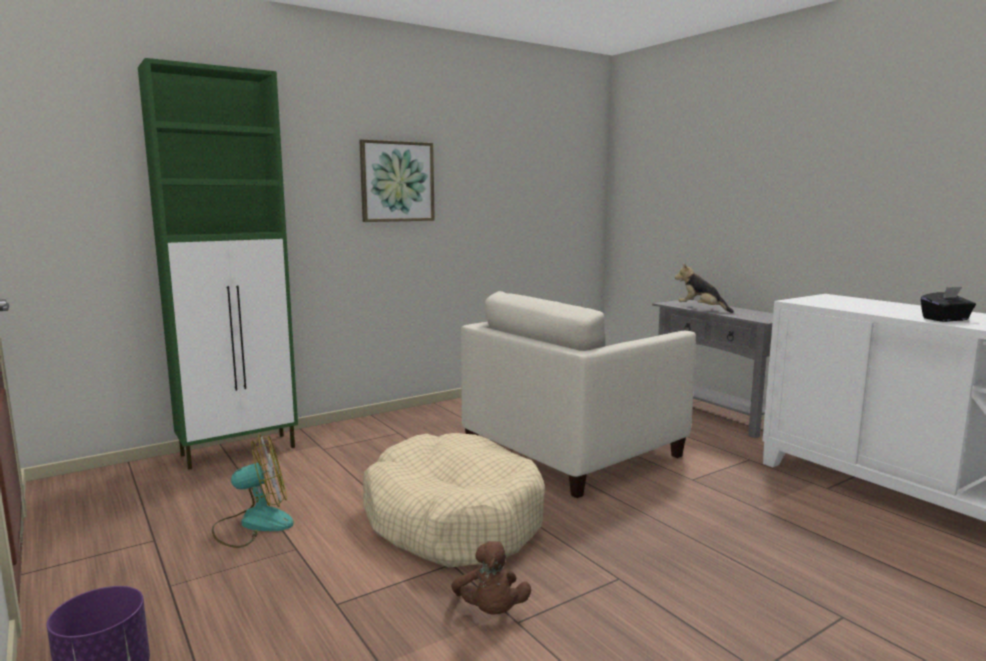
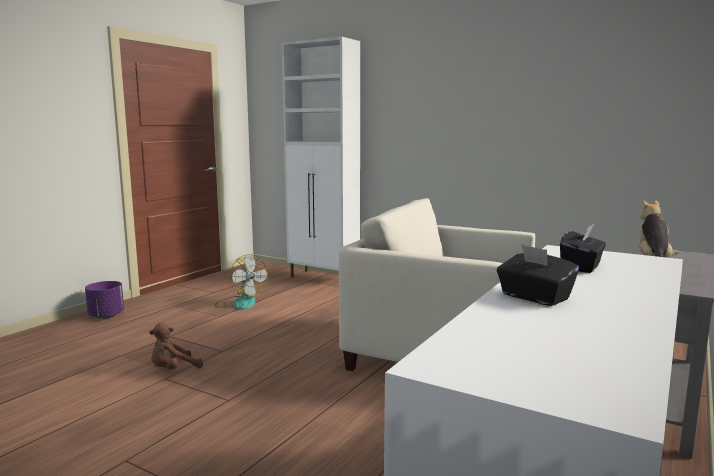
camera: 65 degrees right, 0 degrees up
green cabinet [138,58,298,470] -> white cabinet [282,37,360,277]
picture [359,139,435,222] -> none
beige dog bed [363,433,545,568] -> none
none -> black tissue box [560,224,606,273]

